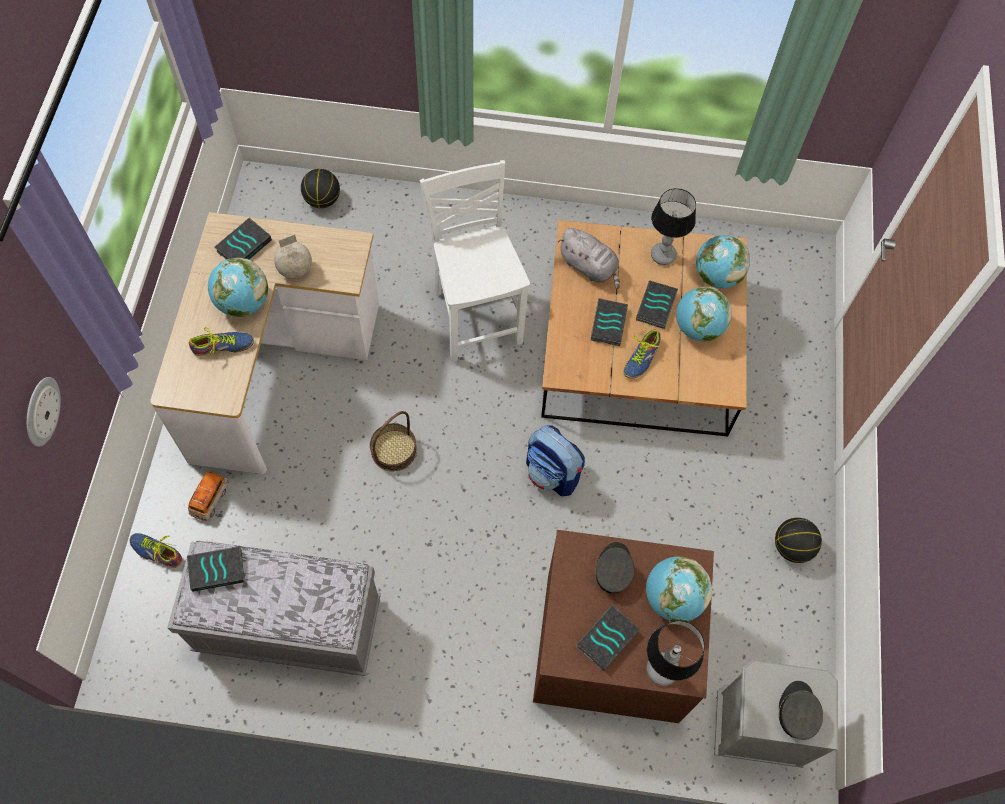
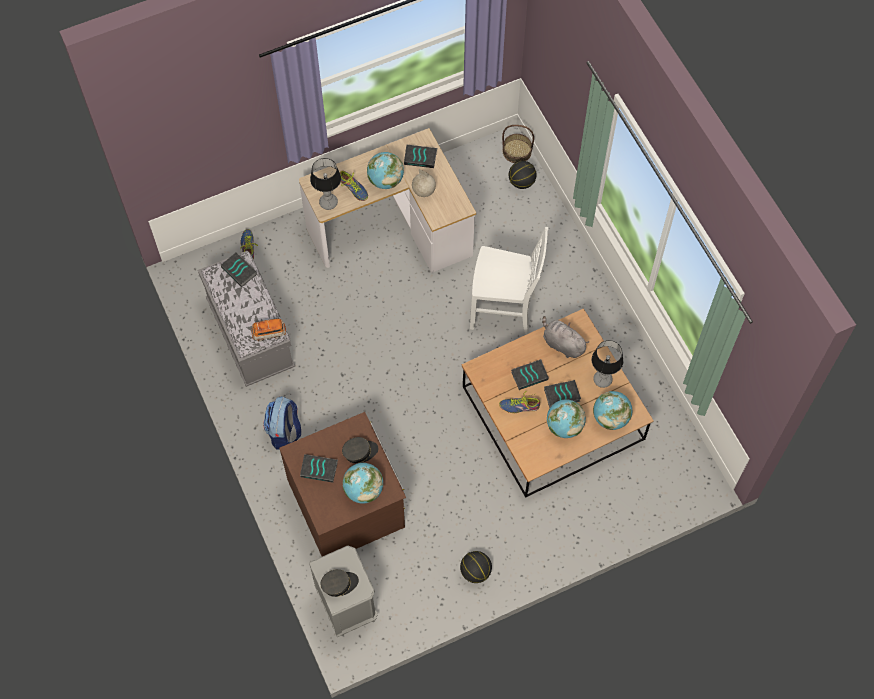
camera: 60 degrees right, 0 degrees up
wall clock [27,377,61,447] -> none
toy car [188,472,228,521] -> toy car moved to [251,319,286,342]
basket [370,411,417,471] -> basket moved to [502,125,534,163]
white chair [420,160,530,362] -> white chair turned 60 degrees clockwise [470,227,548,335]
backpack [526,425,585,497] -> backpack moved to [263,396,301,450]
grey plush toy [558,228,620,289] -> grey plush toy turned 120 degrees clockwise [542,316,589,358]
table lamp [646,620,705,686] -> table lamp moved to [310,158,341,210]

